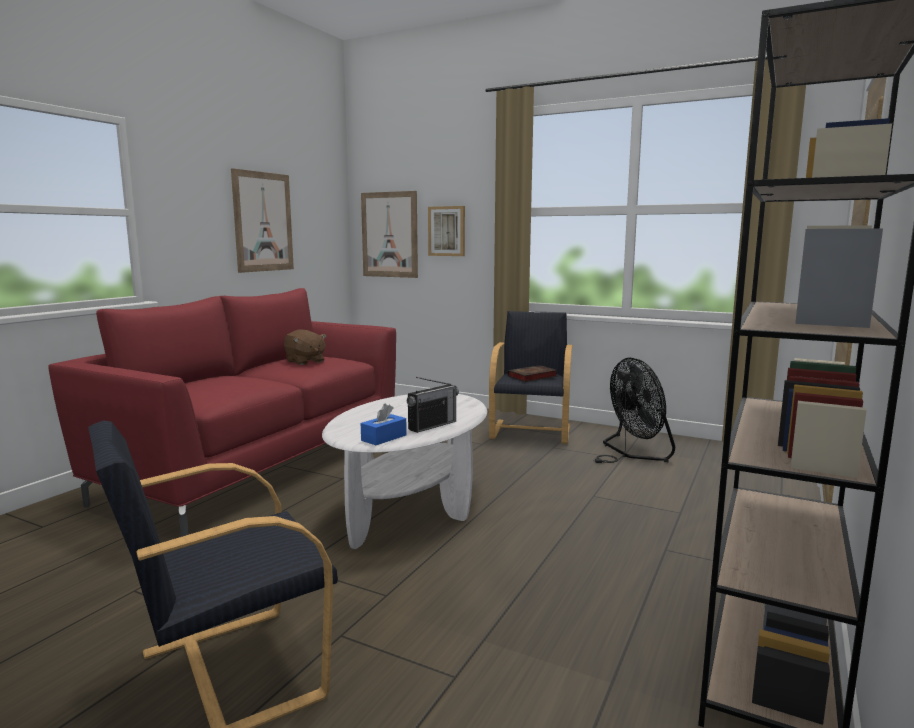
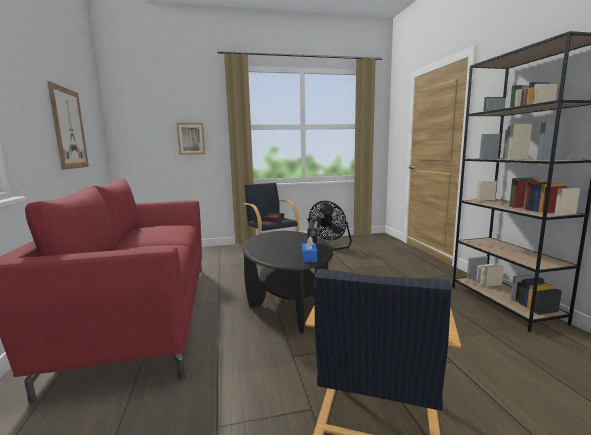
camera: 40 degrees left, 0 degrees up
brown plush toy [284,329,327,365] -> none
white coffee table [322,394,487,549] -> black coffee table [243,231,333,333]
picture [361,191,418,278] -> none

